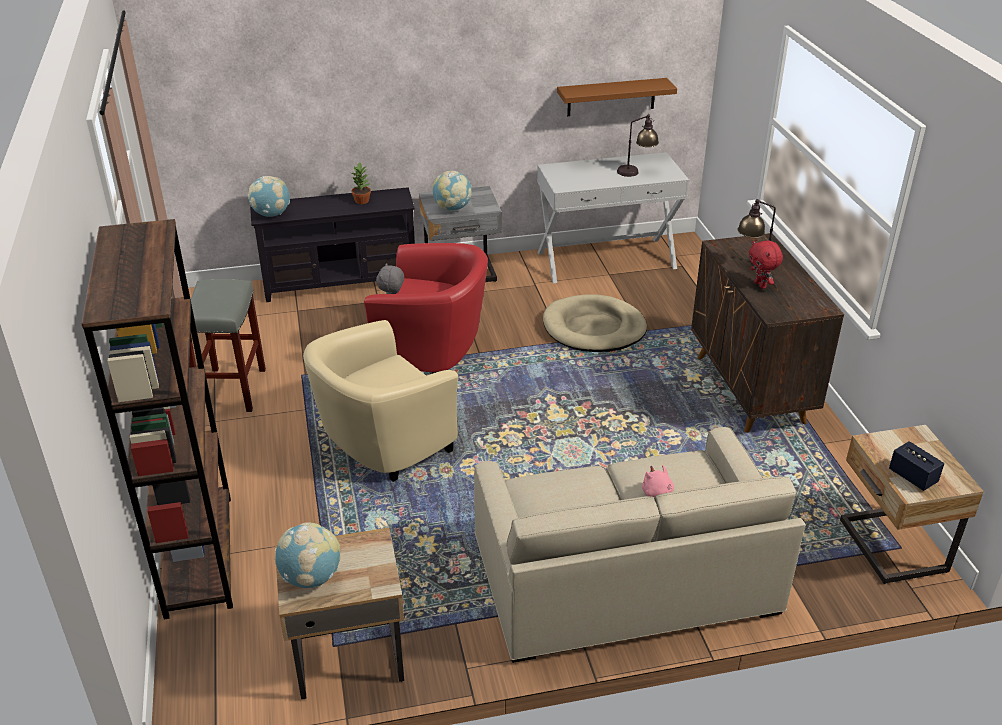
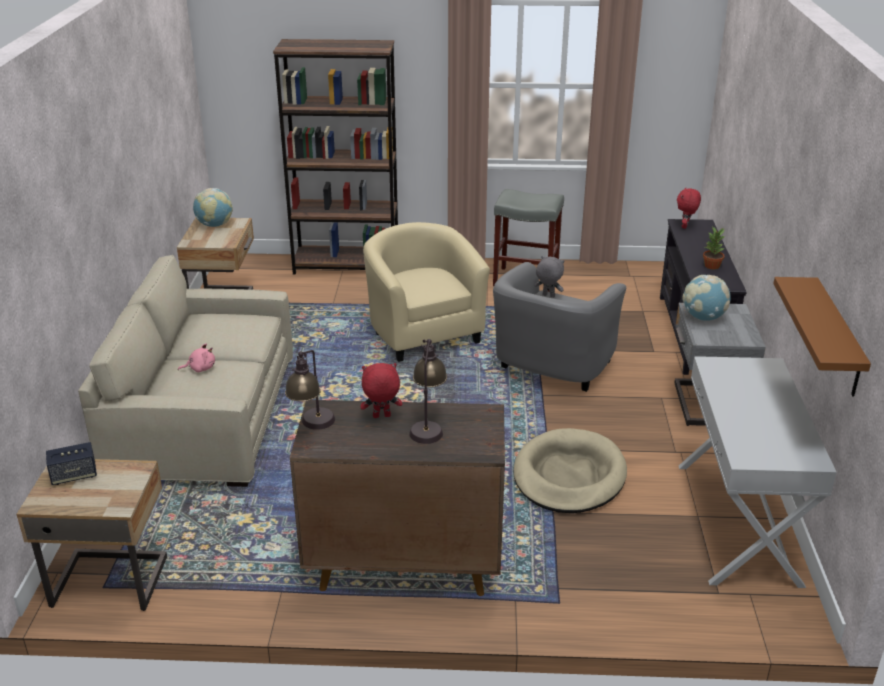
camera: 105 degrees right, 5 degrees down
globe [248,176,290,217] -> red plush toy [677,187,701,229]
red armchair [364,243,488,374] -> grey armchair [493,262,626,392]
table lamp [617,114,659,177] -> table lamp moved to [285,350,335,430]

